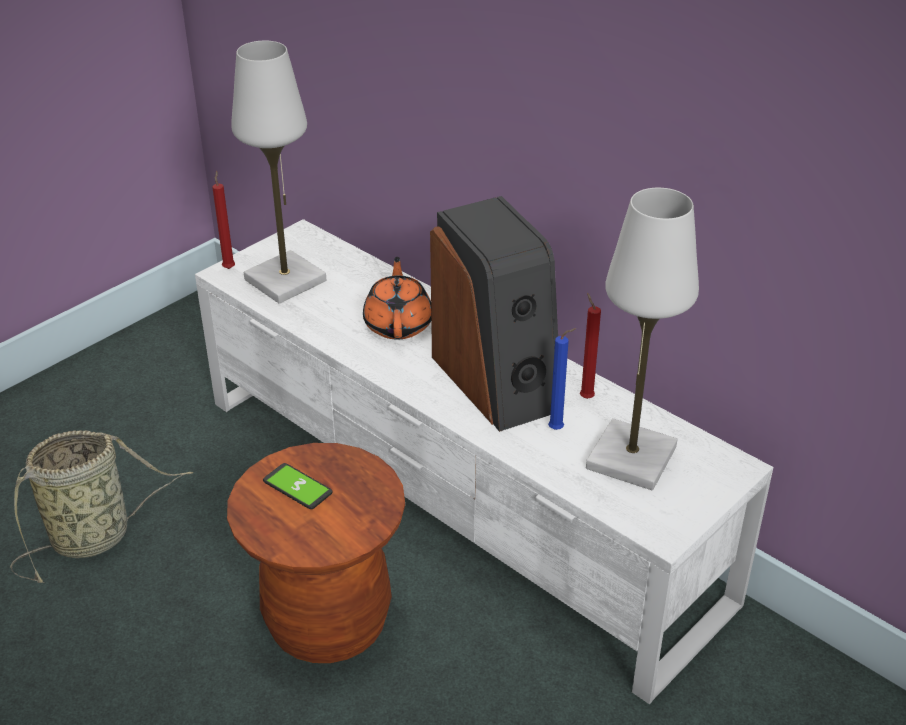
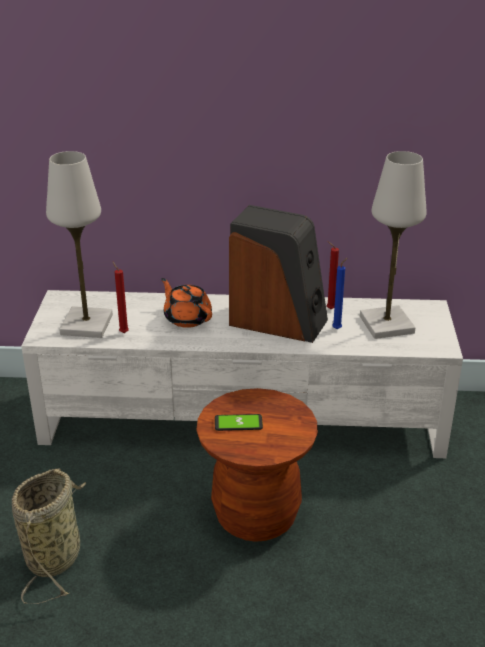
camera: 40 degrees left, 5 degrees down
red candle [212,171,235,269] -> red candle moved to [112,261,129,333]

